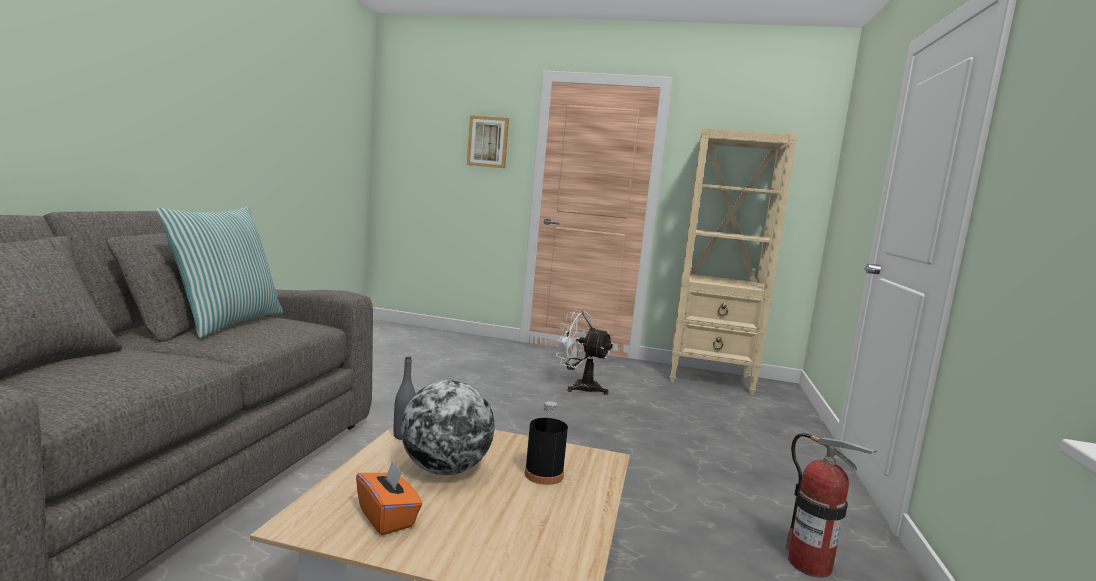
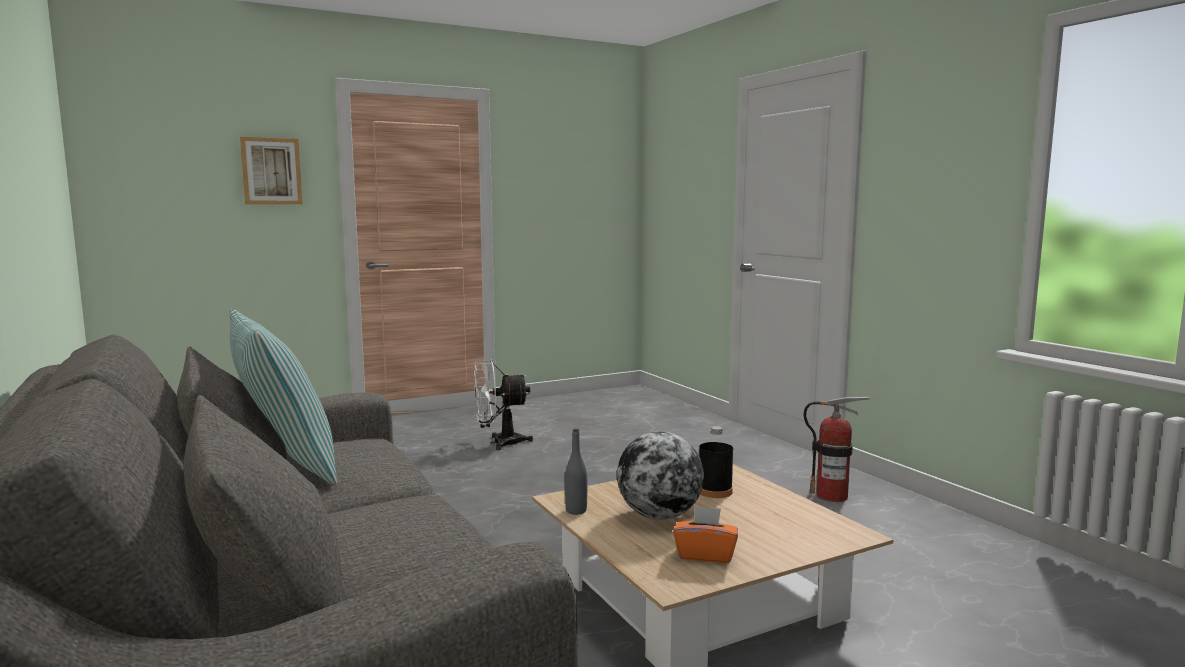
camera: 40 degrees left, 0 degrees up
beige bookcase [670,128,798,395] -> none

